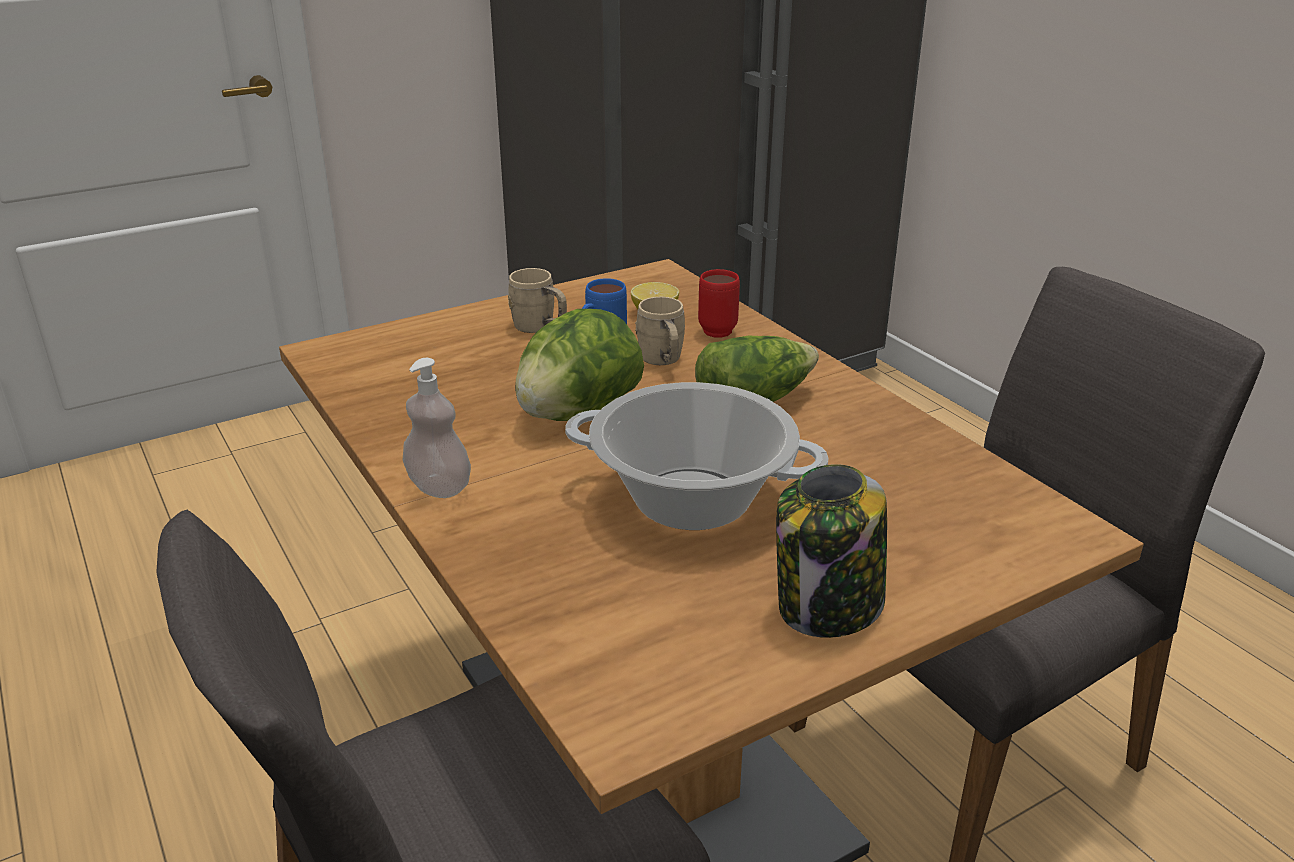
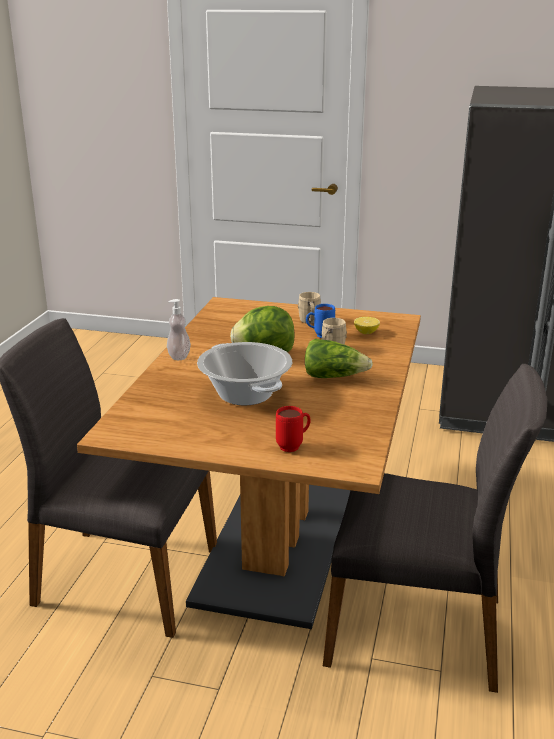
camera: 45 degrees right, 5 degrees down
red mug [698,269,740,338] -> red mug moved to [276,406,311,452]
jar [776,464,887,638] -> none

